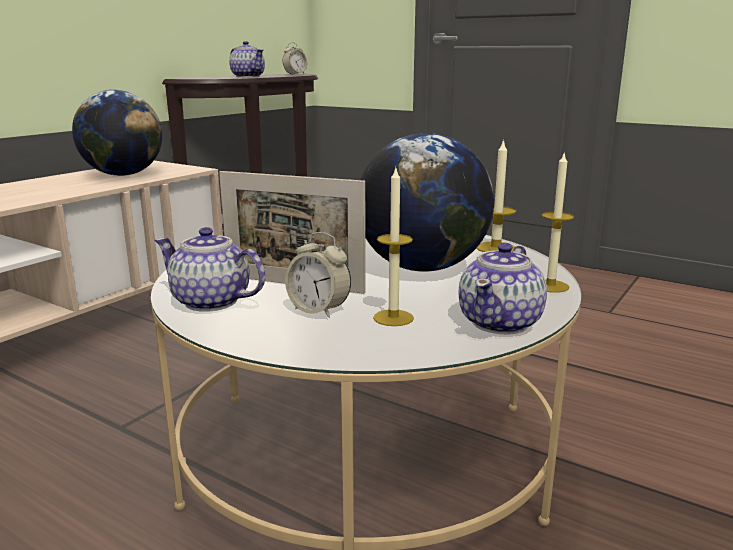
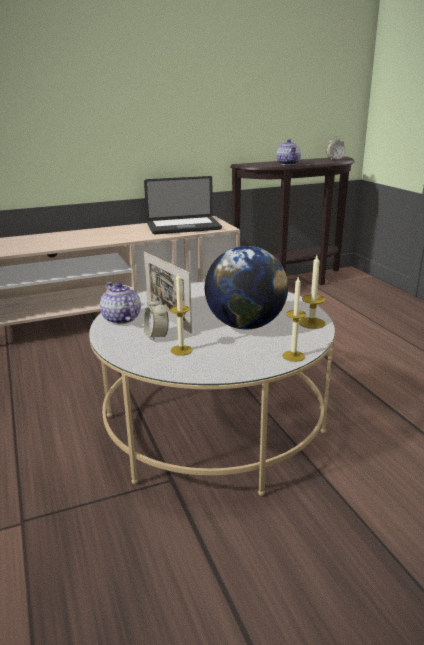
camera: 35 degrees right, 5 degrees up
globe [72,90,162,176] -> laptop [144,176,222,234]
teapot [459,243,547,335] -> none

